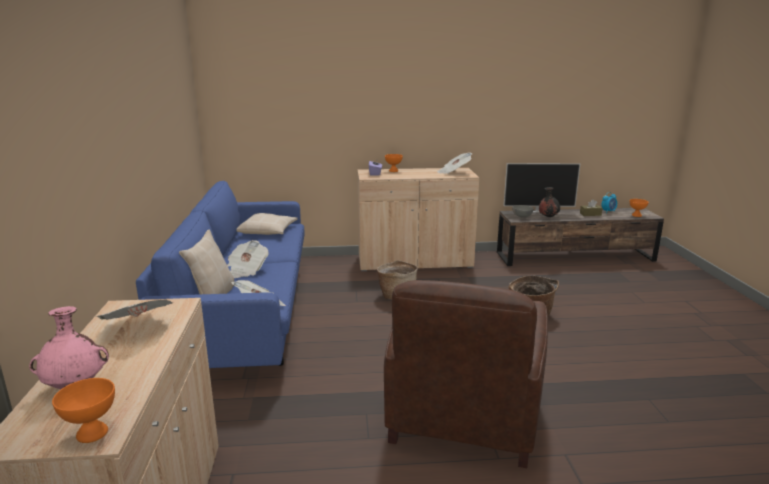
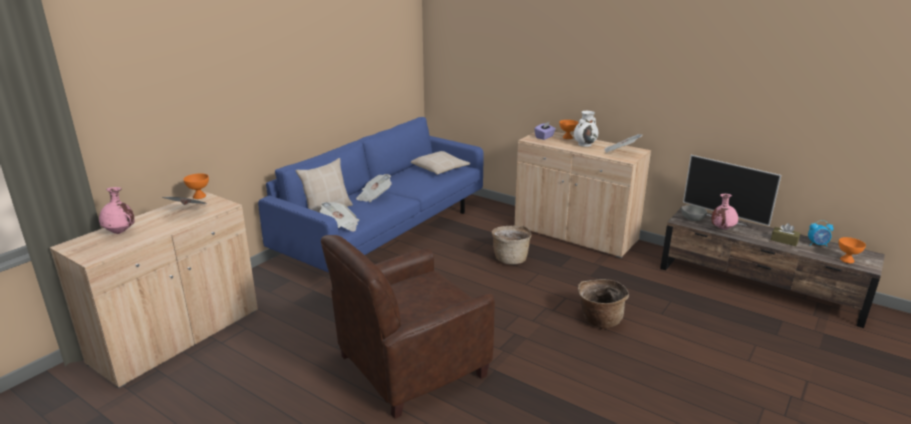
camera: 40 degrees right, 5 degrees up
orange bowl [52,378,115,443] -> orange bowl moved to [183,173,209,199]
black vase [539,187,560,217] -> pink vase [711,194,738,230]
none -> white vase [574,111,598,147]

